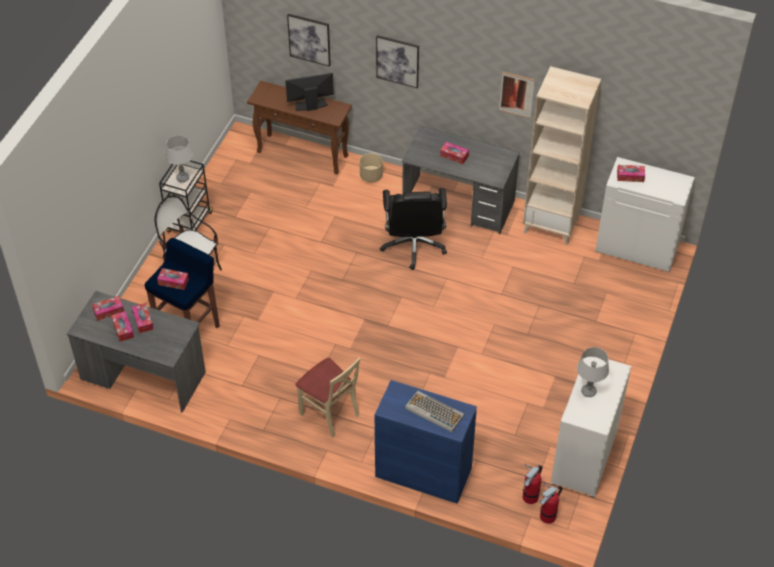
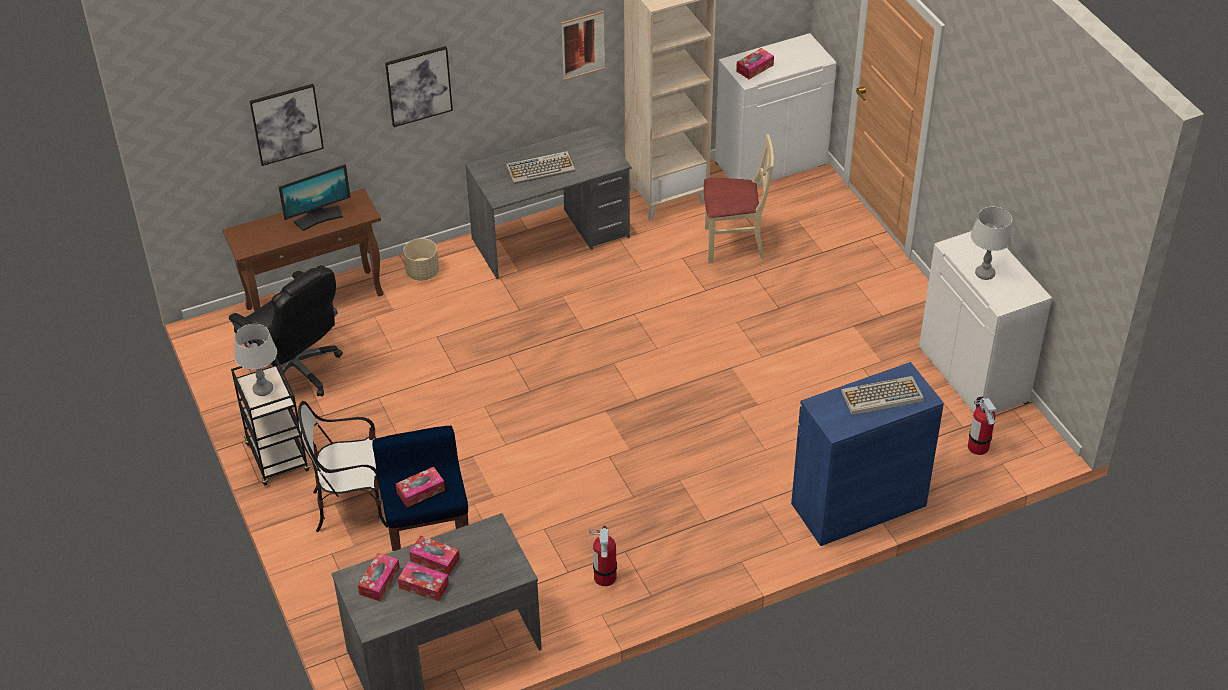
camera: 45 degrees left, 5 degrees down
monitor [285,73,334,111] -> monitor turned 150 degrees counterclockwise [279,164,351,231]
beige chair [295,358,360,437] -> beige chair moved to [704,134,774,263]
black office chair [380,188,447,270] -> black office chair moved to [229,265,343,397]
tissue box [440,142,469,164] -> keyboard [506,151,575,184]
fire extinguisher [540,483,563,524] -> fire extinguisher moved to [589,526,617,586]

